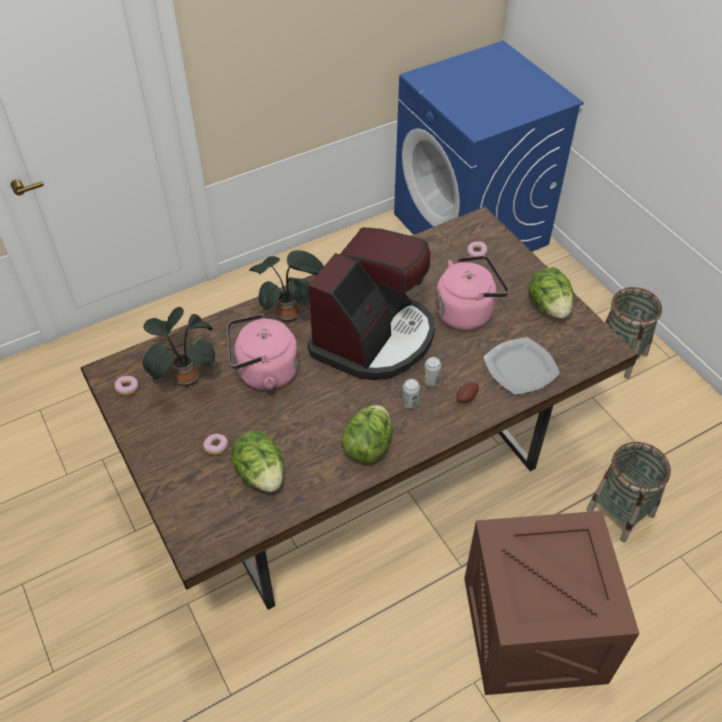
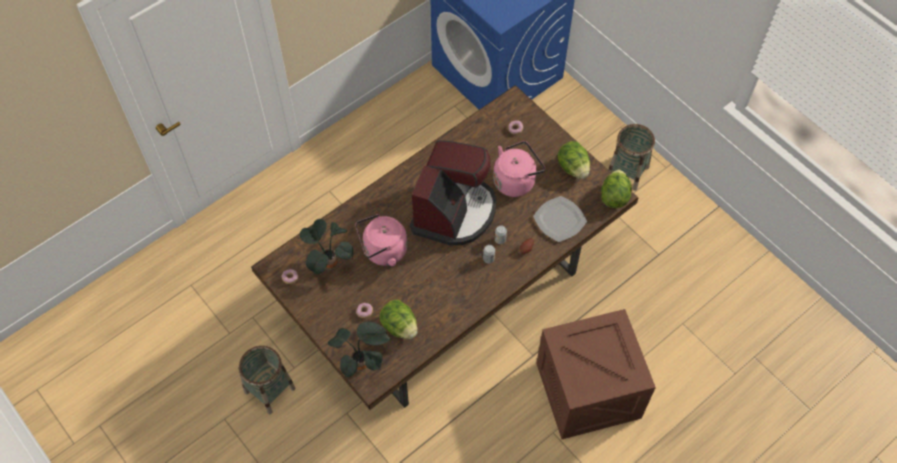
camera: 10 degrees left, 10 degrees up
potted plant [249,250,324,323] -> potted plant moved to [328,322,391,377]
lettuce [341,405,393,463] -> lettuce moved to [601,170,632,208]
basket [586,442,671,543] -> basket moved to [238,346,295,414]

